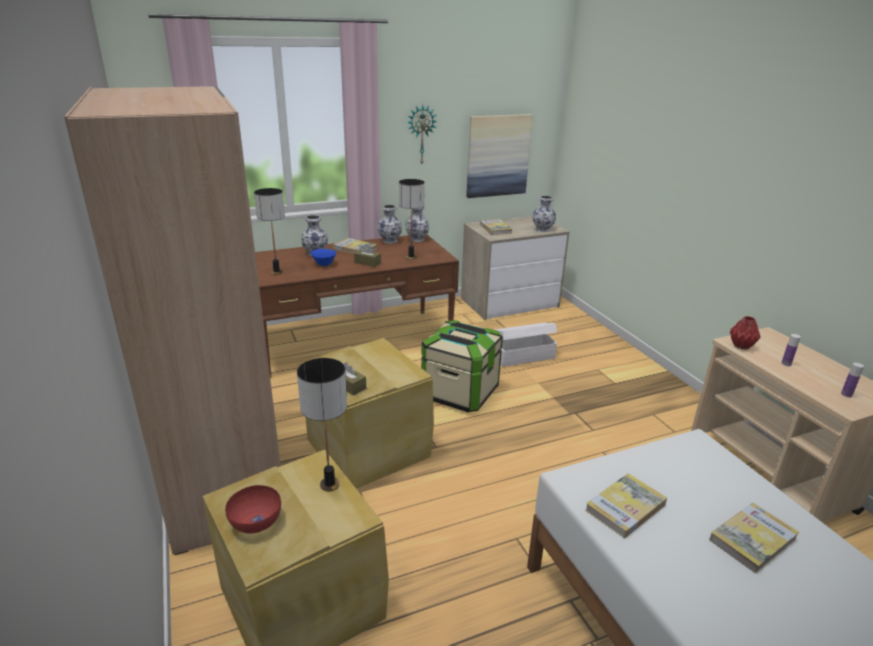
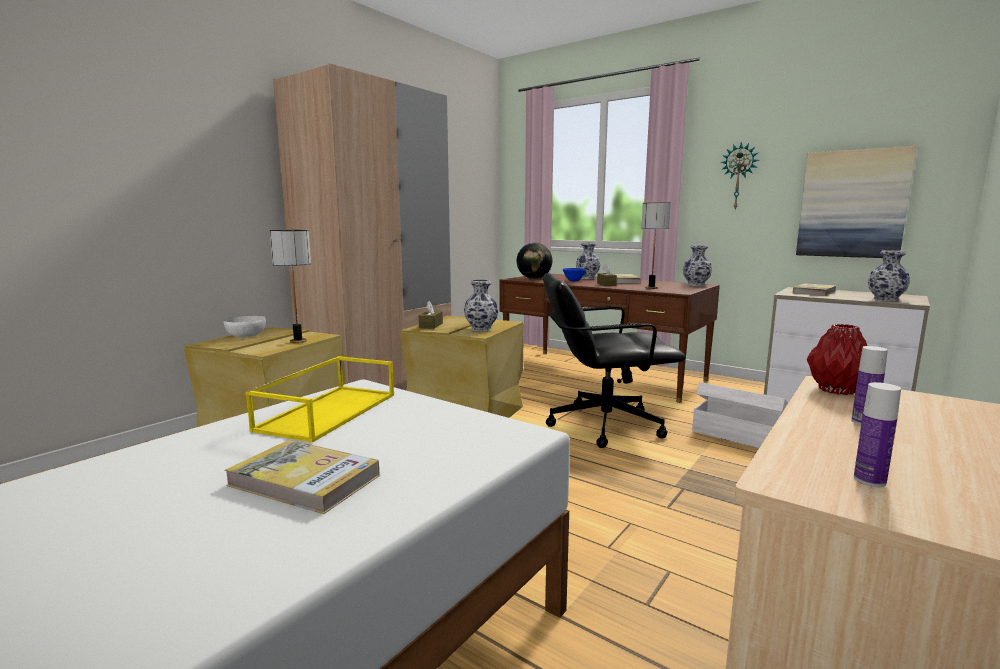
camera: 60 degrees right, 15 degrees down
red bowl [225,485,281,534] -> white bowl [223,316,266,338]
table lamp [254,188,285,275] -> globe [517,243,552,279]
vase [377,205,402,244] -> vase moved to [464,279,498,332]
storage box [421,320,503,412] -> black office chair [543,273,686,448]
book [585,473,667,539] -> yellow tray [245,356,394,443]

